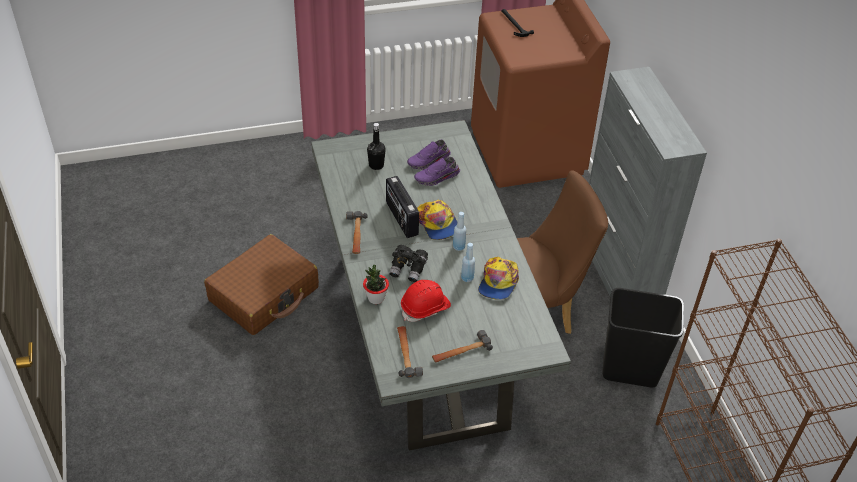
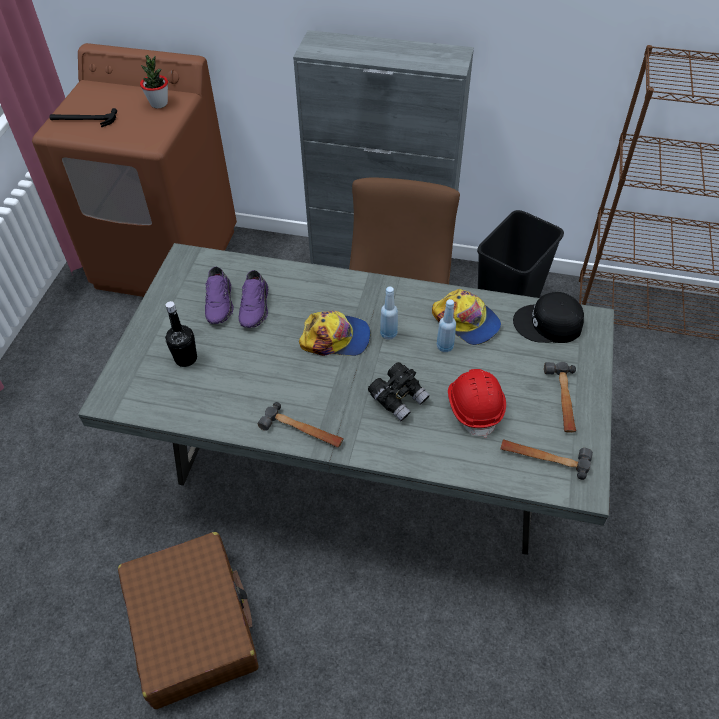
camera: 60 degrees left, 5 degrees up
potted plant [363,265,389,304] -> potted plant moved to [140,55,168,108]
radio [386,176,419,238] -> none
none -> black cap [513,292,584,343]

